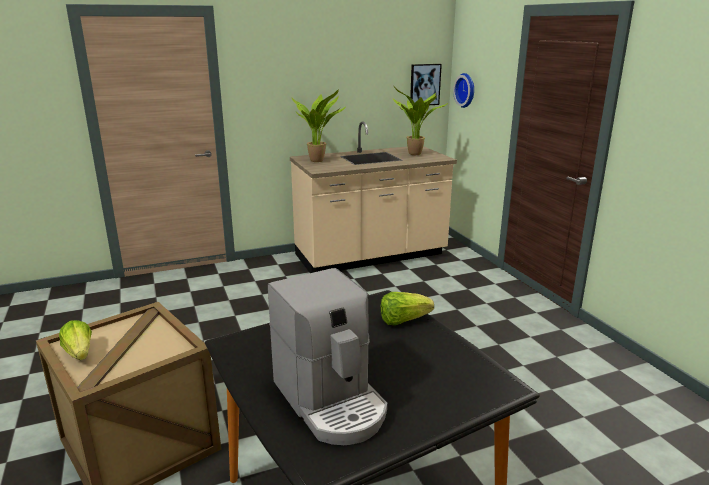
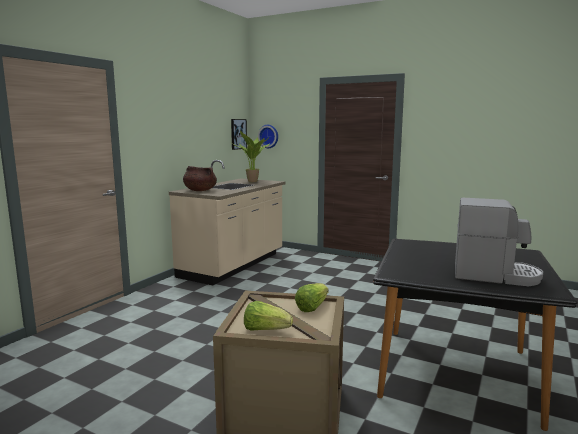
camera: 40 degrees left, 10 degrees down
potted plant [291,89,346,162] -> brown cooking pot [183,166,217,191]
lettuce [380,292,434,325] -> lettuce moved to [295,283,329,312]

